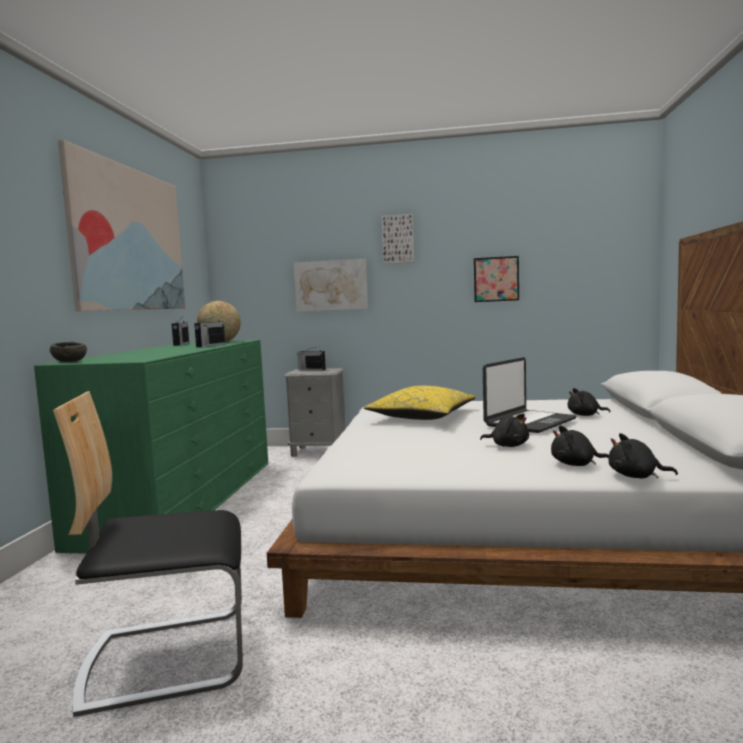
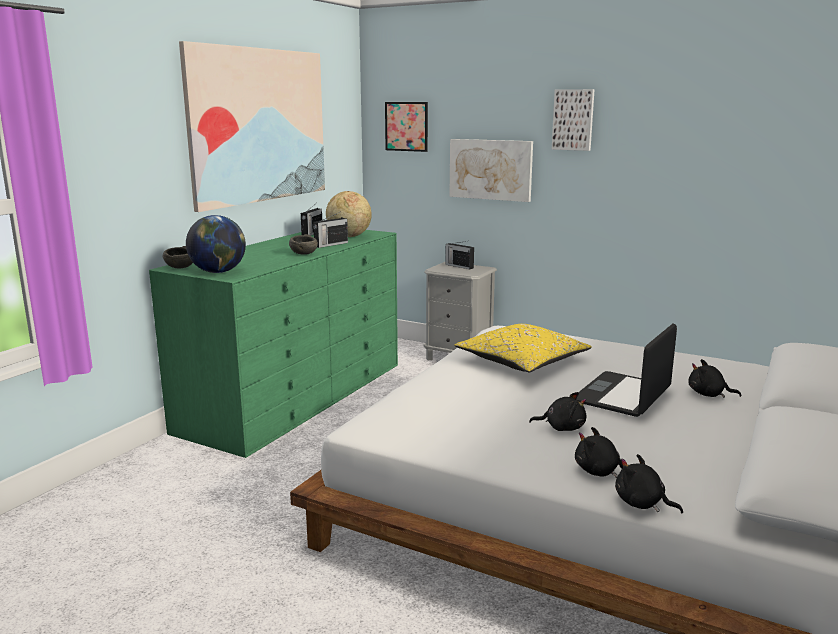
camera: 20 degrees right, 10 degrees up
chair [53,391,243,717] -> none
picture [474,256,519,302] -> picture moved to [385,102,428,152]
black plush toy [480,413,529,447] -> black plush toy turned 45 degrees counterclockwise [529,392,587,431]
laptop [483,357,576,433] -> laptop turned 150 degrees clockwise [576,323,677,417]
none -> globe [186,215,246,273]
none -> grey bowl [289,234,318,255]

